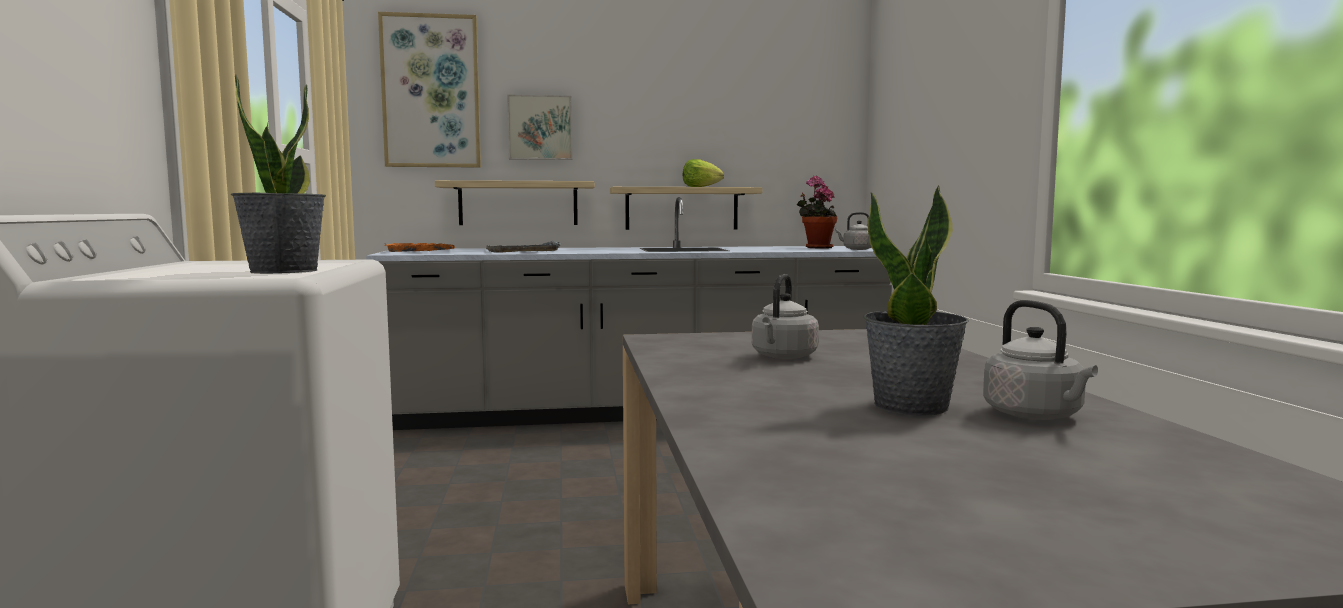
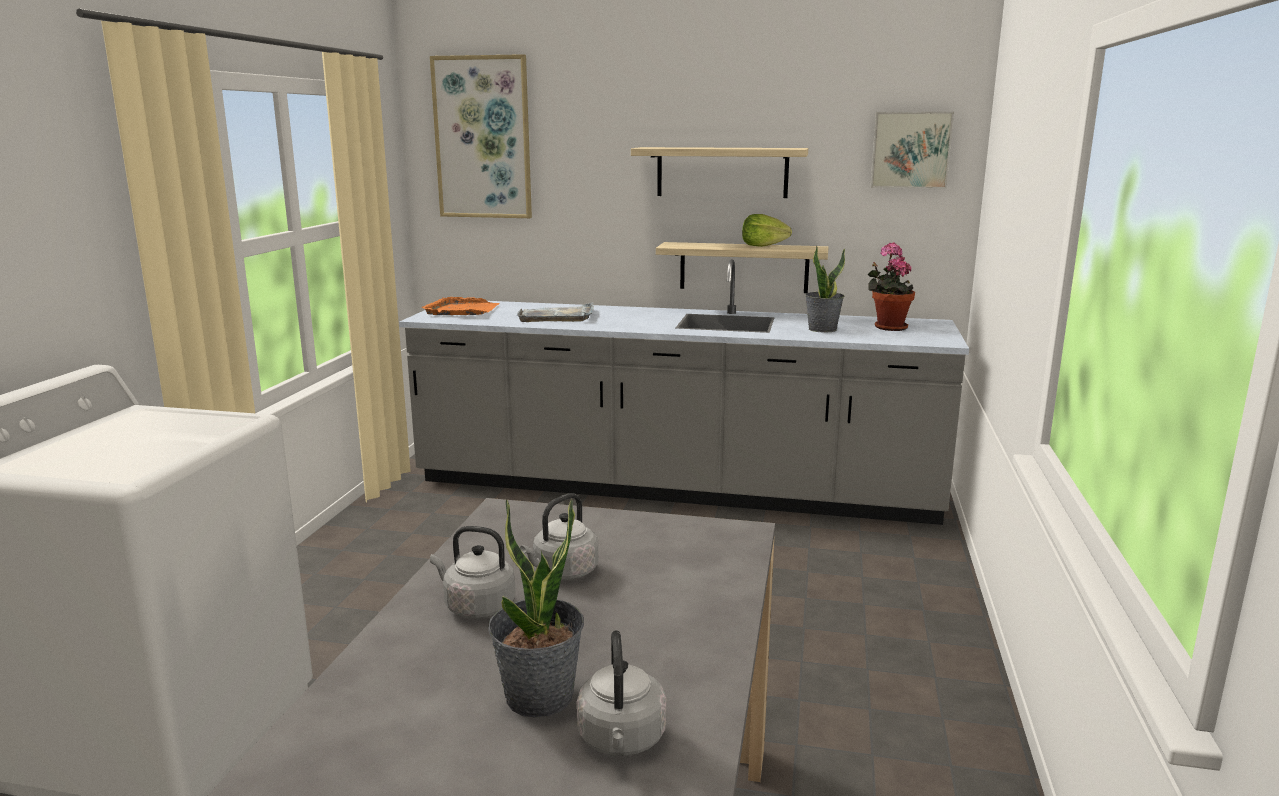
camera: 20 degrees right, 10 degrees up
potted plant [231,75,326,274] -> potted plant moved to [805,246,845,332]
shelf [435,180,595,225] -> shelf moved to [631,147,808,198]
picture [507,94,573,160] -> picture moved to [870,112,954,189]
grey kettle [835,212,871,250] -> grey kettle moved to [430,526,516,619]

